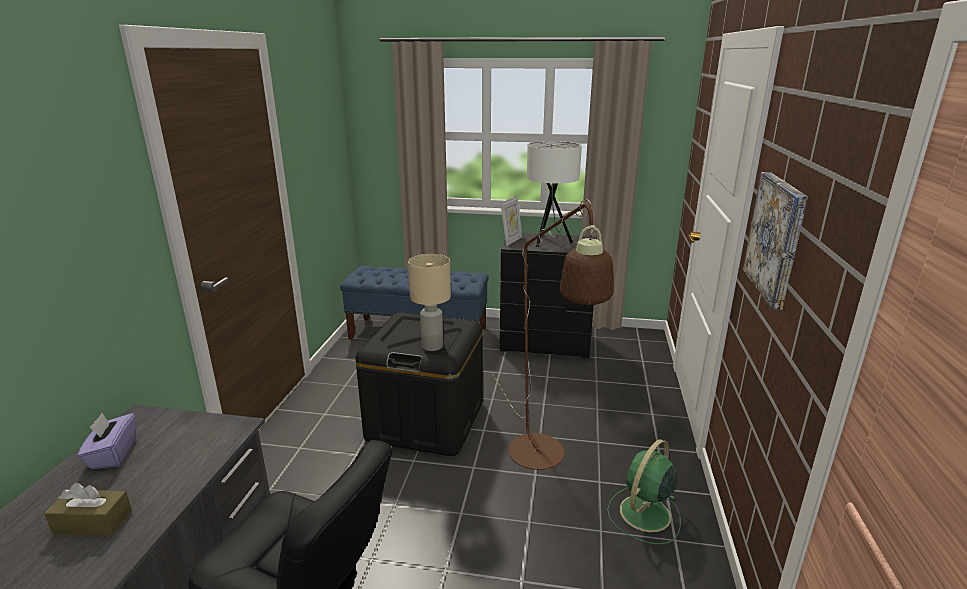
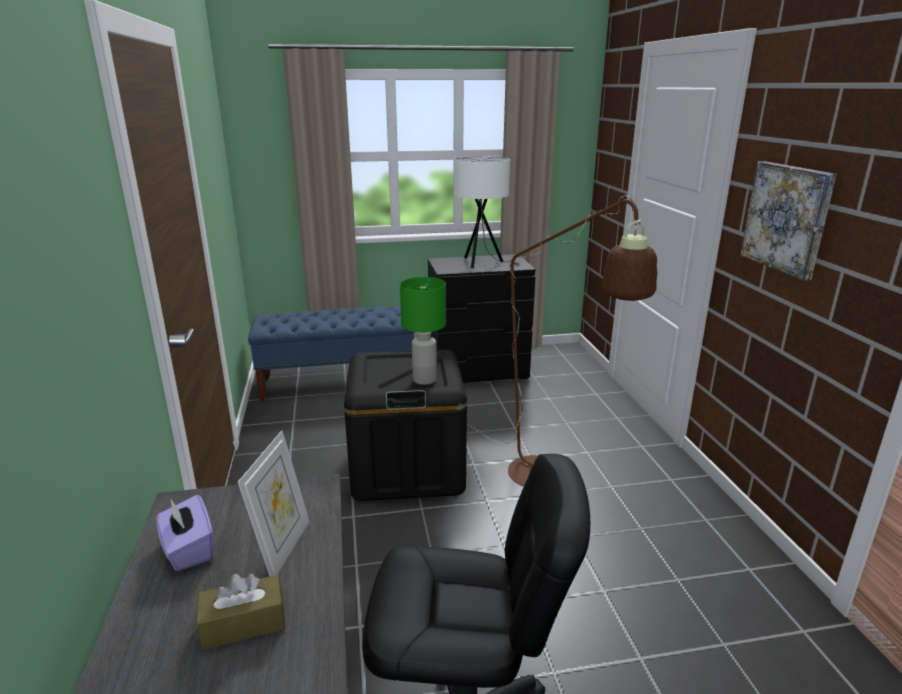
camera: 20 degrees left, 0 degrees up
beige table lamp [408,254,451,351] -> green table lamp [400,277,446,385]
picture frame [501,196,522,246] -> picture frame moved to [238,430,310,576]
green fan [607,439,681,545] -> none

